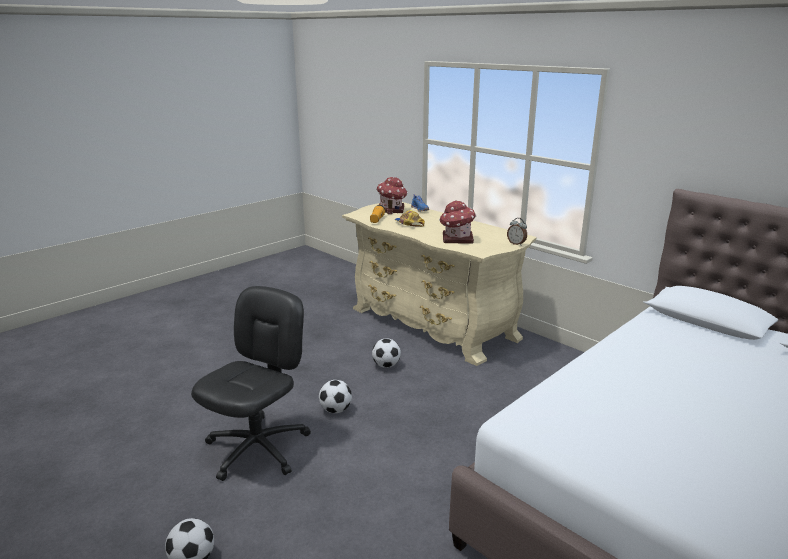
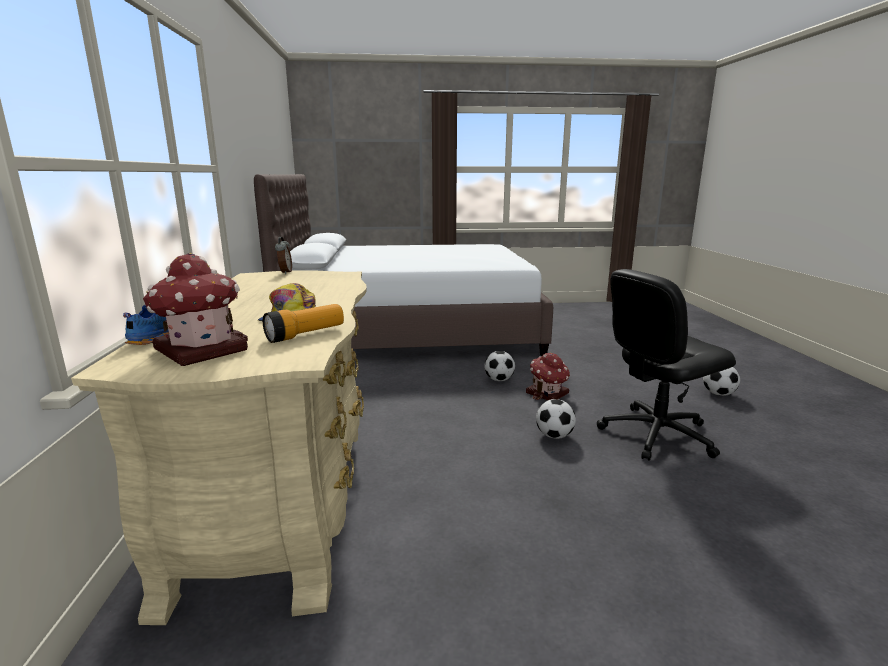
camera: 140 degrees left, 5 degrees down
football [372,339,401,368] -> football moved to [484,351,515,381]
toy house [439,200,476,244] -> toy house moved to [526,353,570,400]

